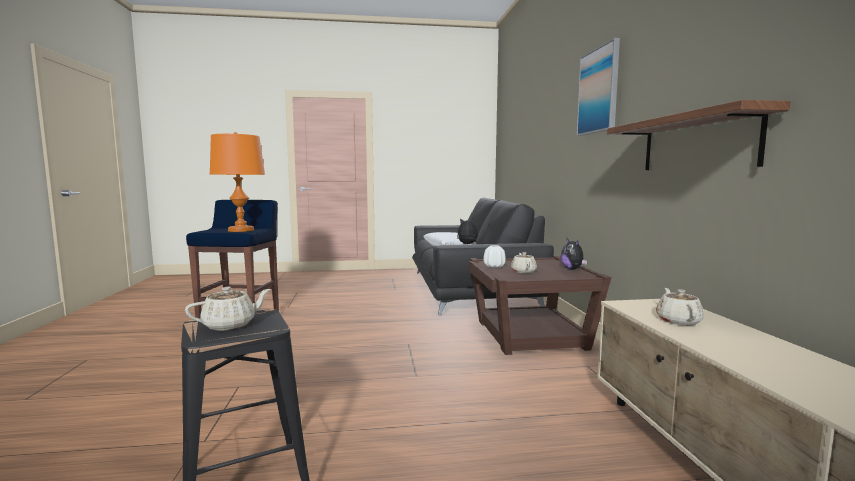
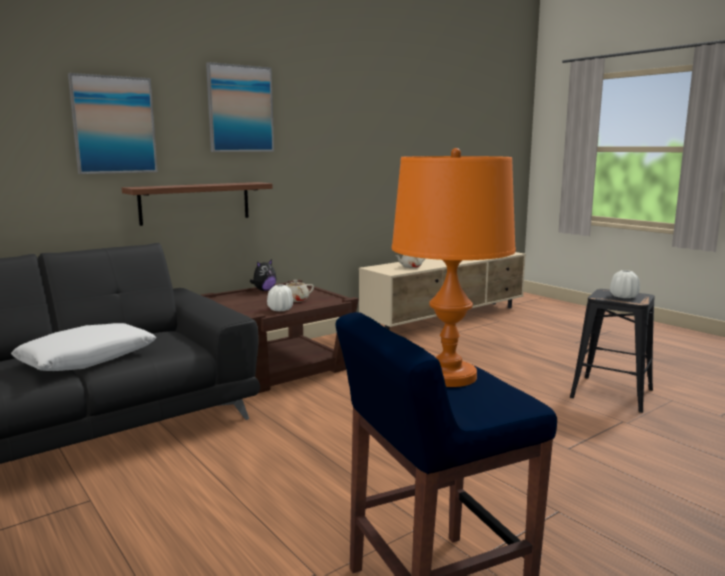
camera: 120 degrees left, 5 degrees up
beige teapot [185,287,271,330] -> white vase [610,270,640,298]
plush toy [457,218,478,244] -> none
shelf [607,100,790,170] -> shelf moved to [122,182,273,226]
none -> picture [68,73,158,174]

